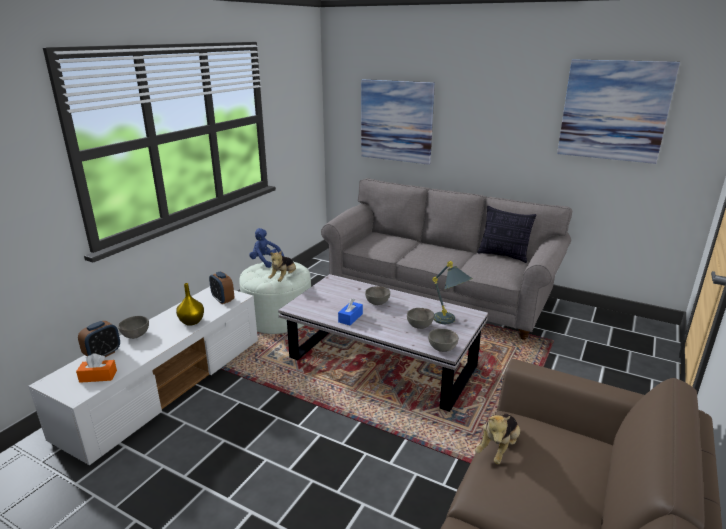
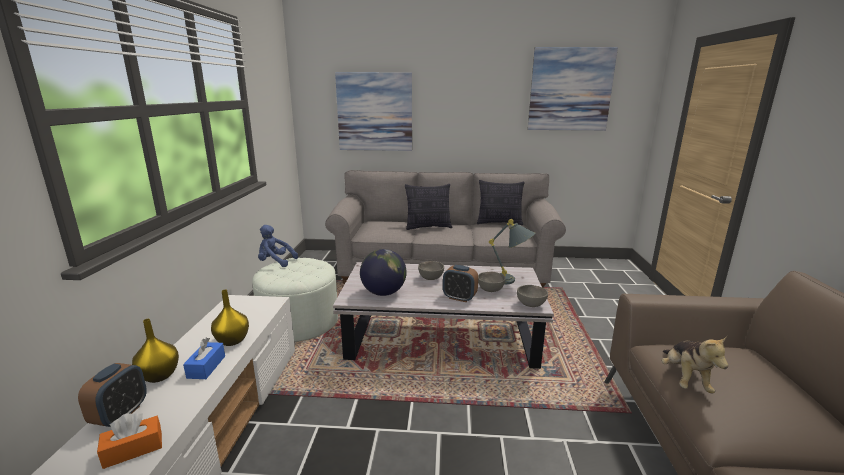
camera: 25 degrees left, 5 degrees down
grey bowl [118,316,149,339] -> yellow vase [132,319,179,383]
alarm clock [209,272,234,304] -> alarm clock moved to [443,265,478,302]
plush toy [268,250,296,282] -> none
blue tissue box [338,298,363,325] -> blue tissue box moved to [183,337,225,379]
none -> globe [360,249,407,296]
none -> pillow [405,184,452,230]

